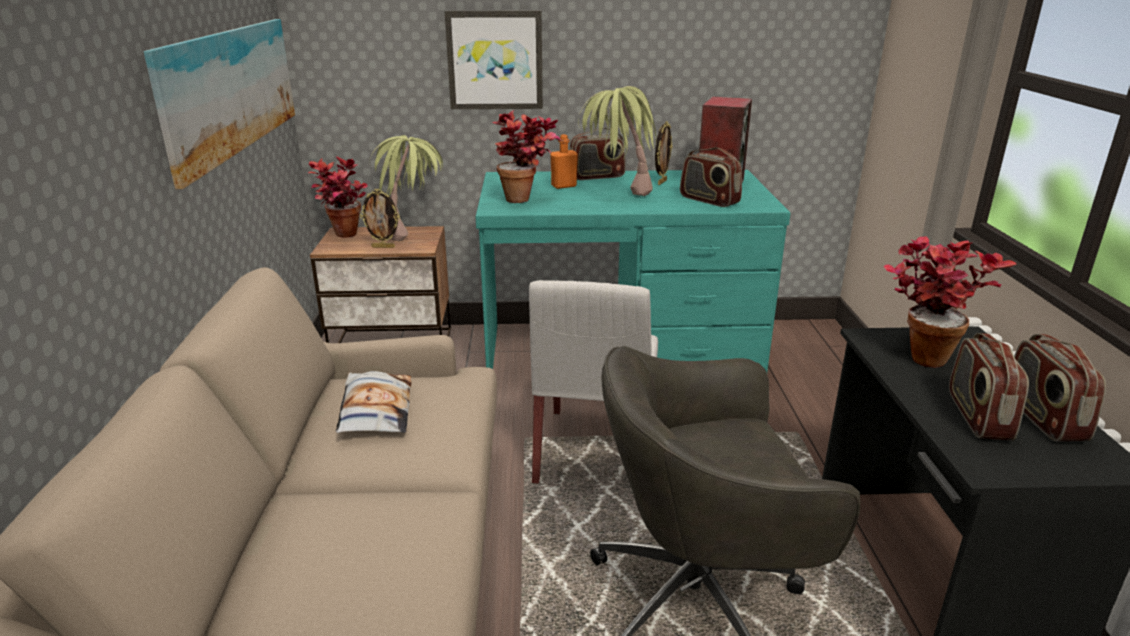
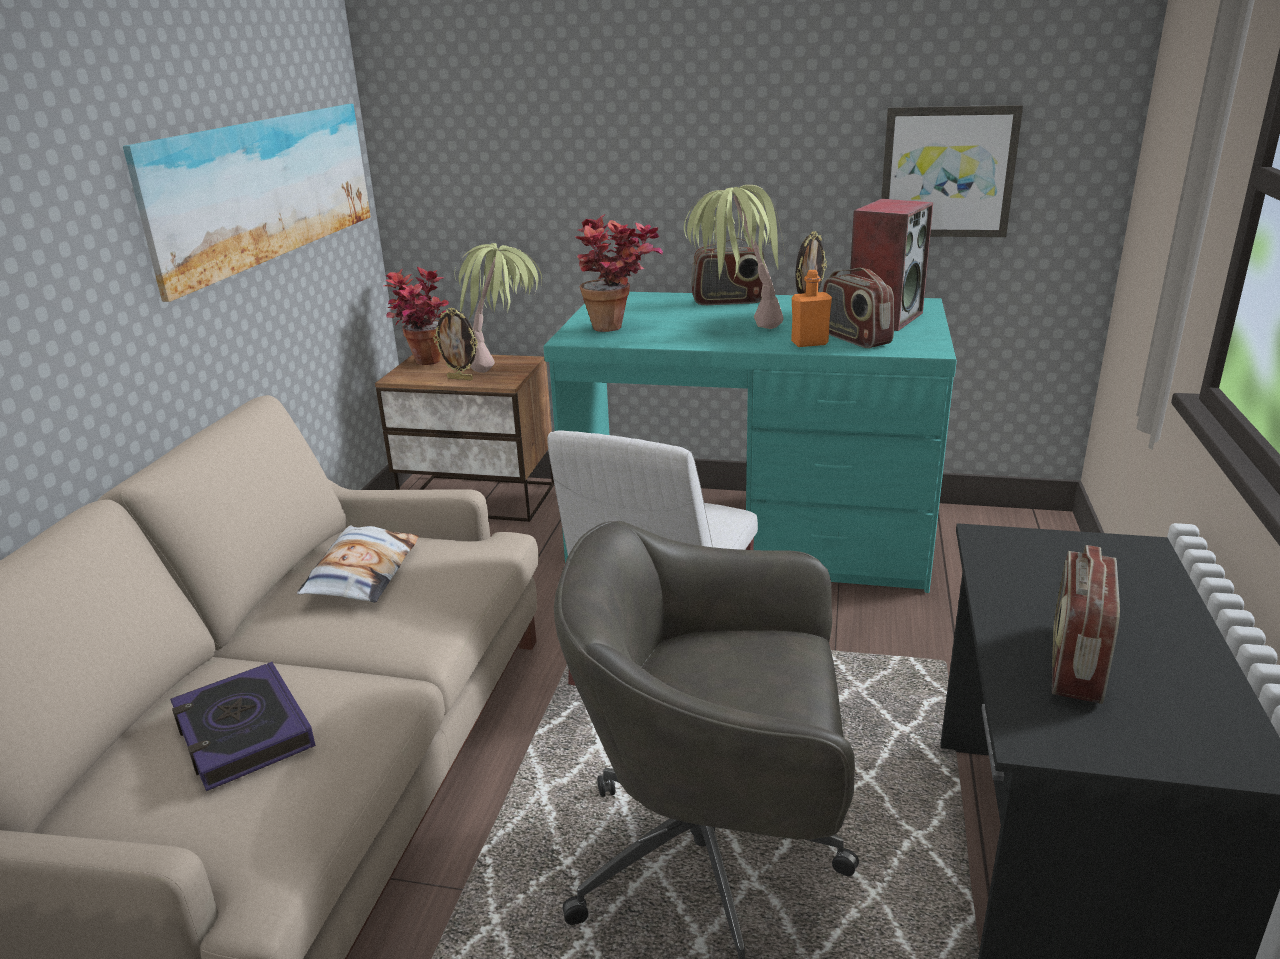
camera: 15 degrees right, 0 degrees up
picture [445,11,543,109] -> picture moved to [881,105,1023,237]
orange bottle [550,134,578,189] -> orange bottle moved to [791,270,832,347]
potted plant [884,237,1016,368] -> none
radio [1014,334,1106,441] -> none
none -> book [170,662,316,791]

